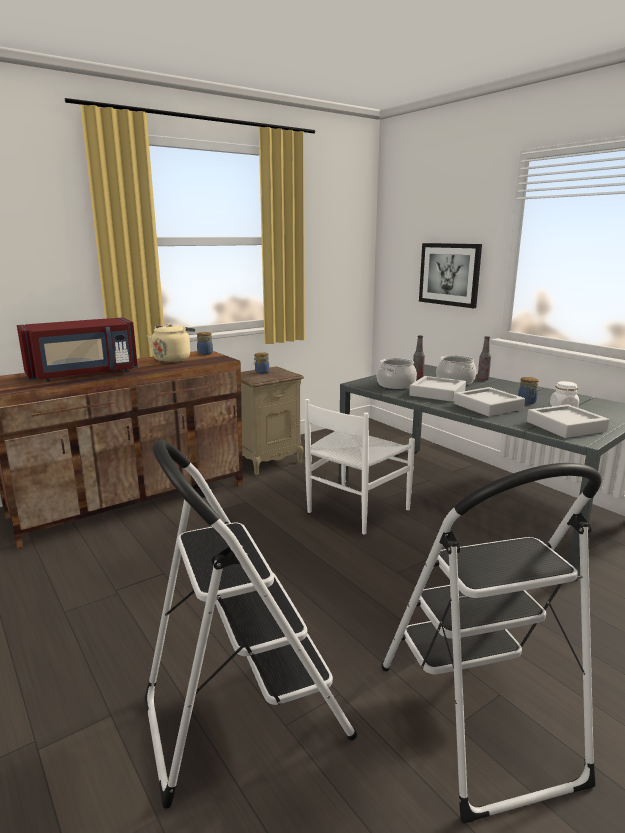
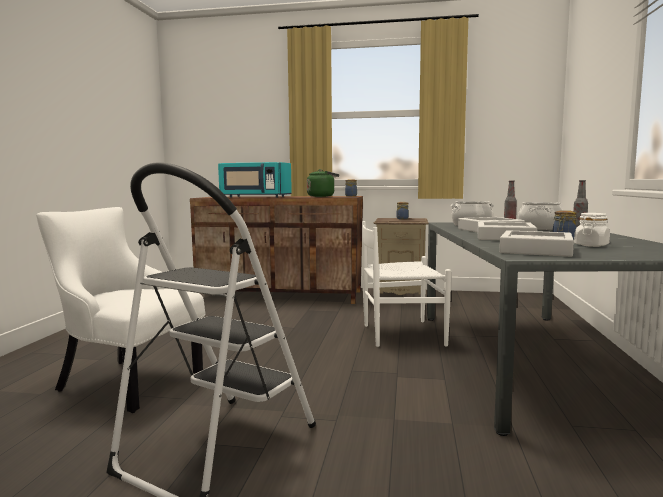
camera: 45 degrees right, 10 degrees down
red microwave [17,317,138,381] -> turquoise microwave [218,162,292,197]
step ladder [145,439,357,809] -> white chair [36,207,206,413]
beige kettle [147,324,195,362] -> green kettle [307,169,339,197]
picture [419,243,482,308] -> none

